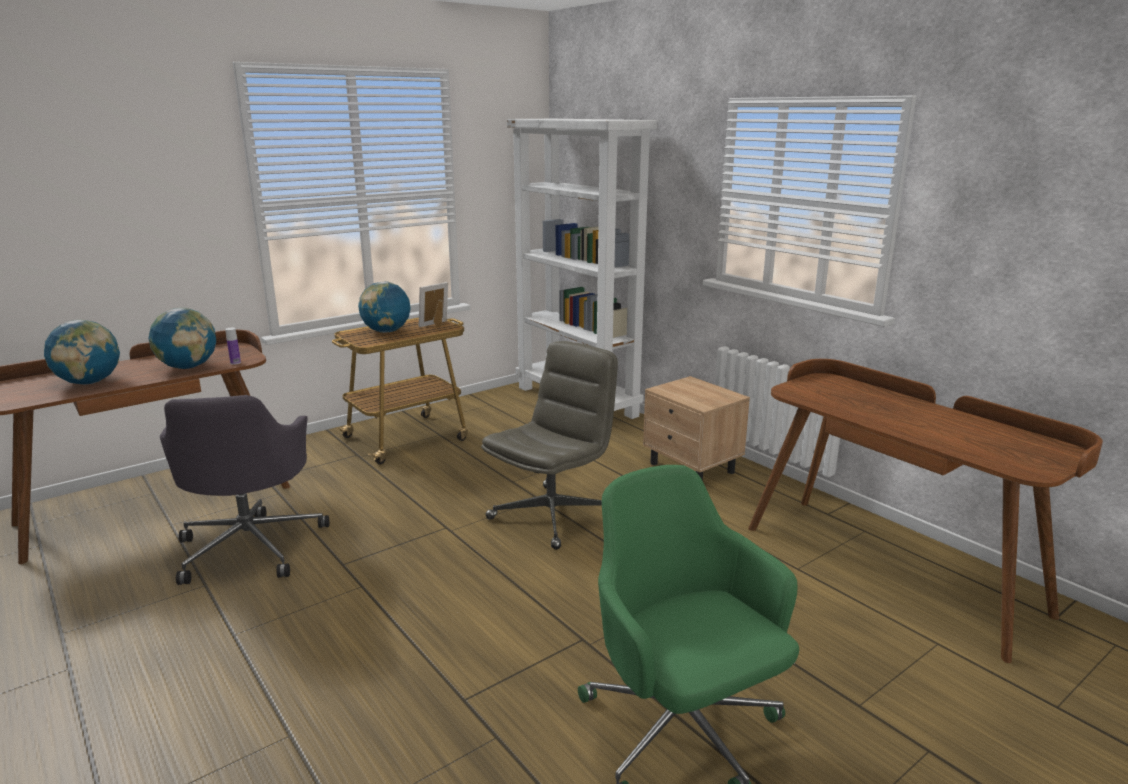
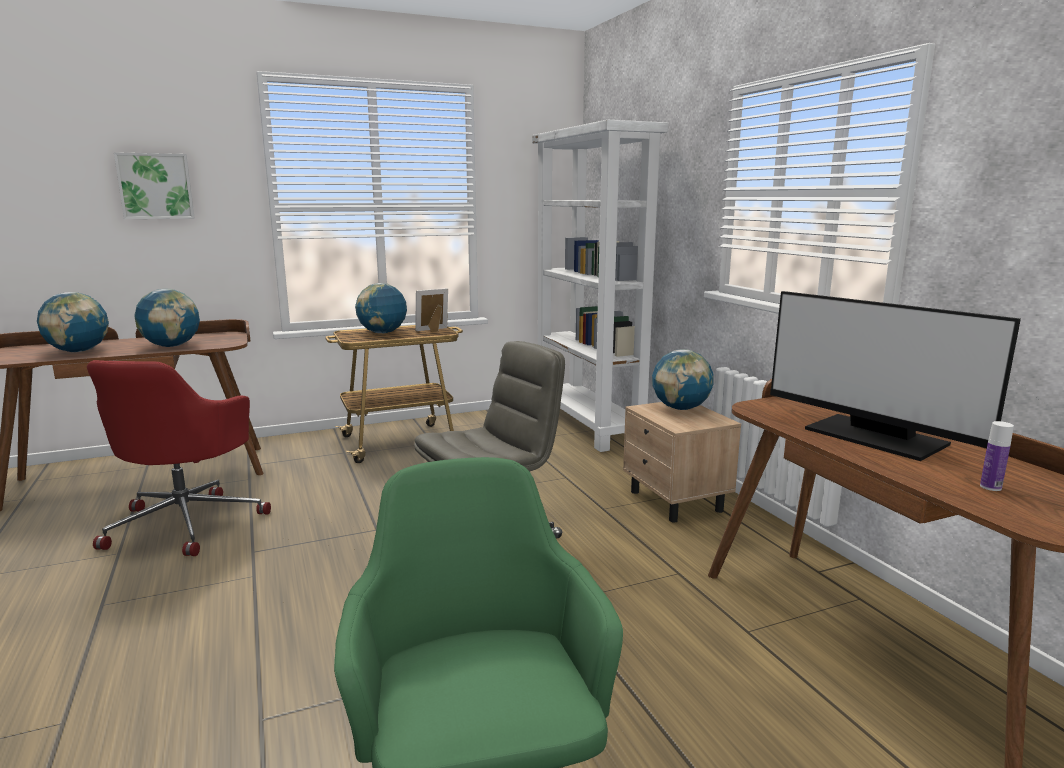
camera: 15 degrees right, 5 degrees down
grey office chair [160,395,329,585] -> red office chair [87,360,271,556]
bottle [225,328,241,365] -> bottle moved to [980,421,1014,491]
none -> picture [114,152,195,219]
none -> globe [652,349,713,410]
none -> monitor [770,291,1021,461]

